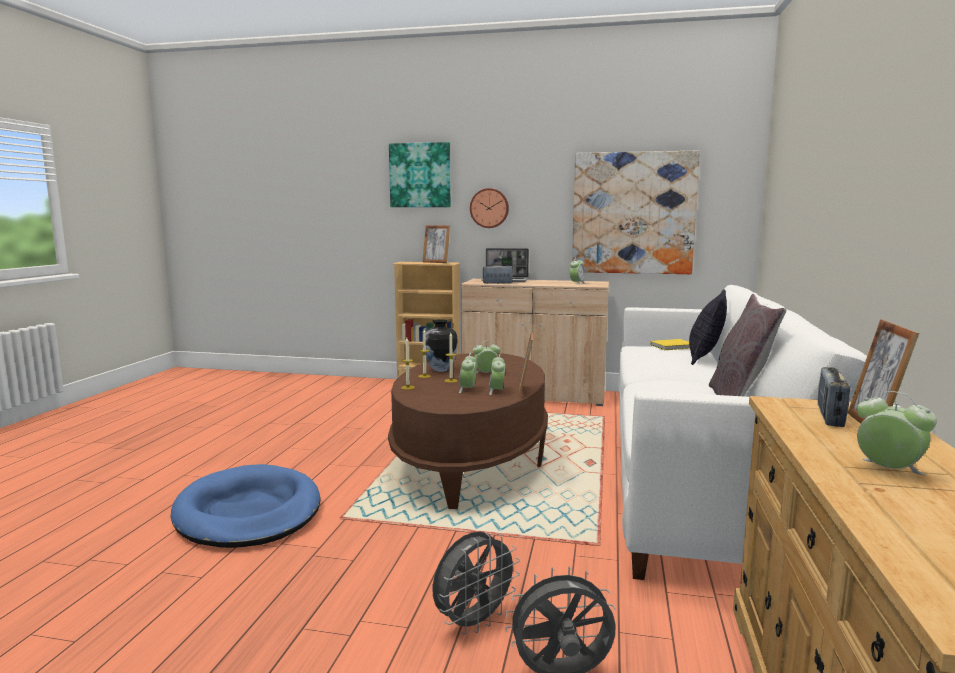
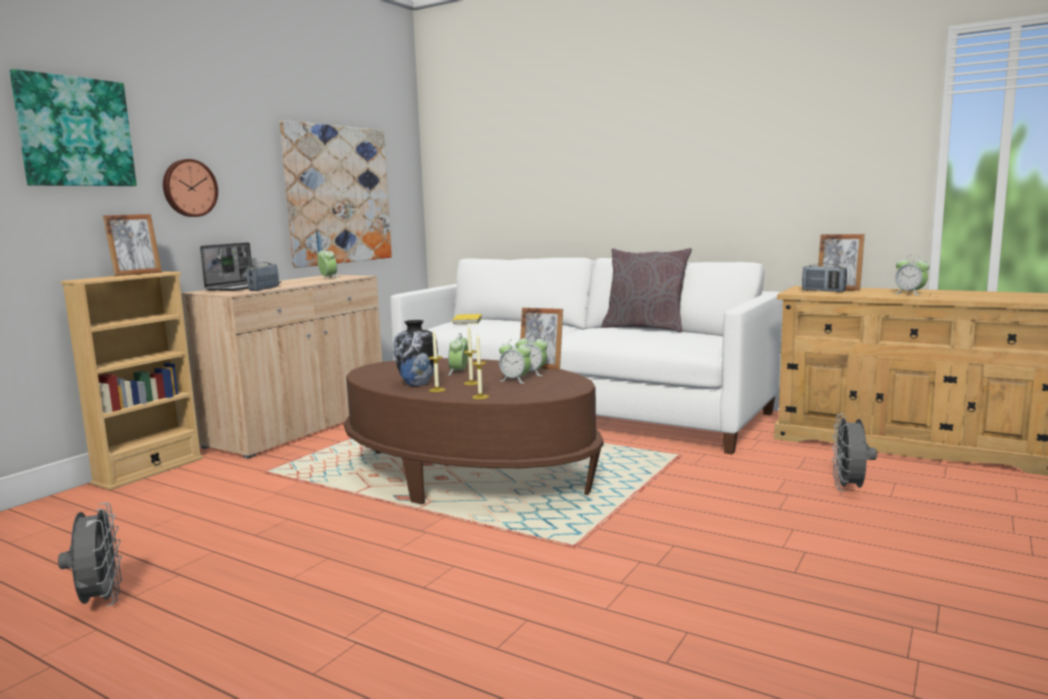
camera: 70 degrees left, 0 degrees up
blue dog bed [171,464,320,548] -> none
grey fan [433,532,520,635] -> grey fan moved to [58,502,122,607]
pillow [689,289,727,365] -> none
alarm clock [857,391,937,475] -> alarm clock turned 105 degrees counterclockwise [894,255,930,296]

